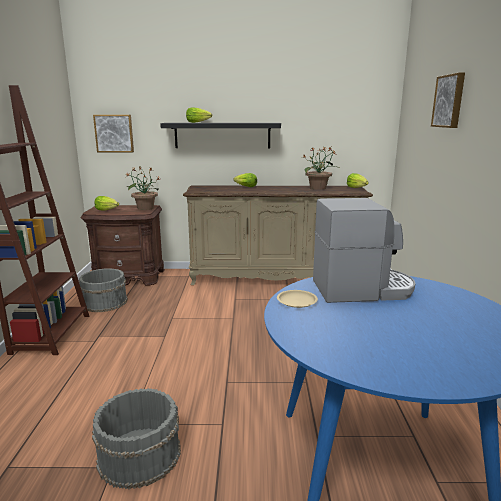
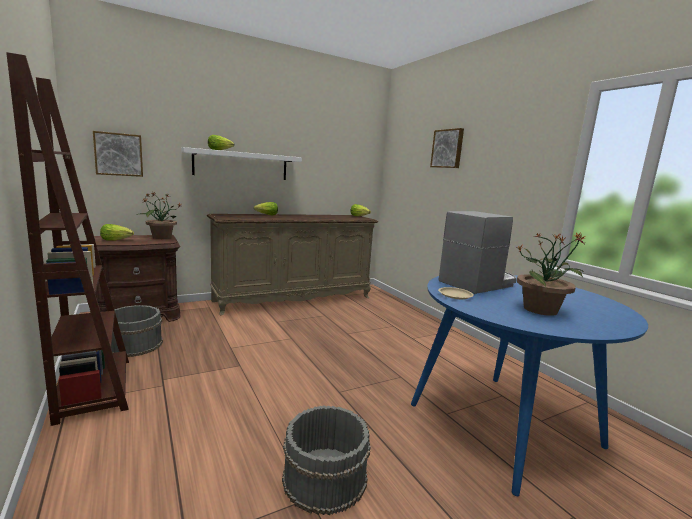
camera: 30 degrees left, 5 degrees down
black shelf [160,123,281,148] -> white shelf [181,147,302,180]
potted plant [302,146,339,190] -> potted plant moved to [515,232,586,316]

